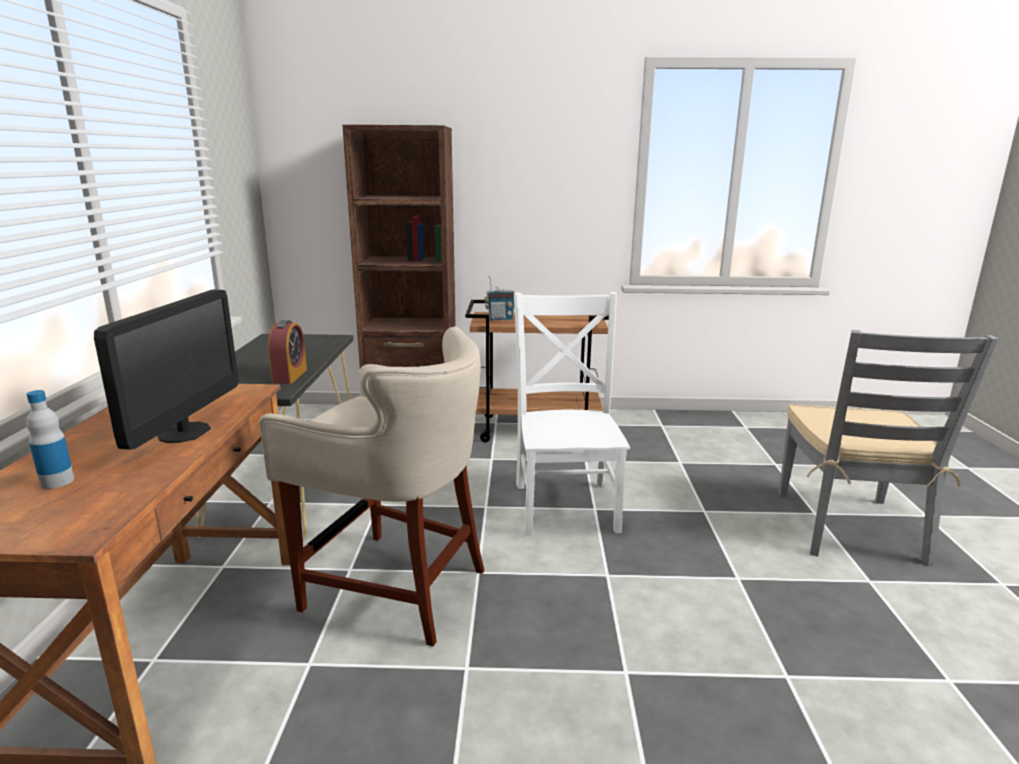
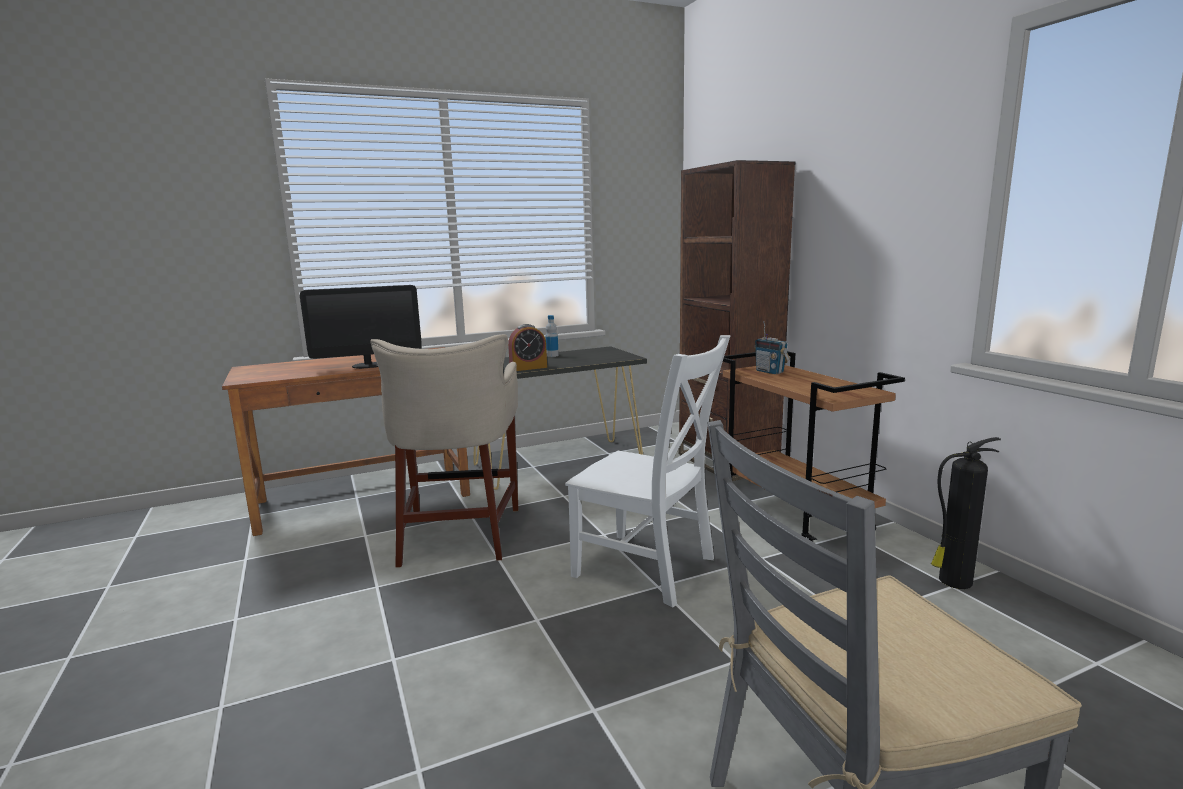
camera: 65 degrees right, 5 degrees down
bottle [26,390,74,489] -> bottle moved to [546,315,559,357]
white chair [514,292,630,536] -> white chair turned 60 degrees clockwise [565,335,730,608]
none -> fire extinguisher [931,437,1001,589]

